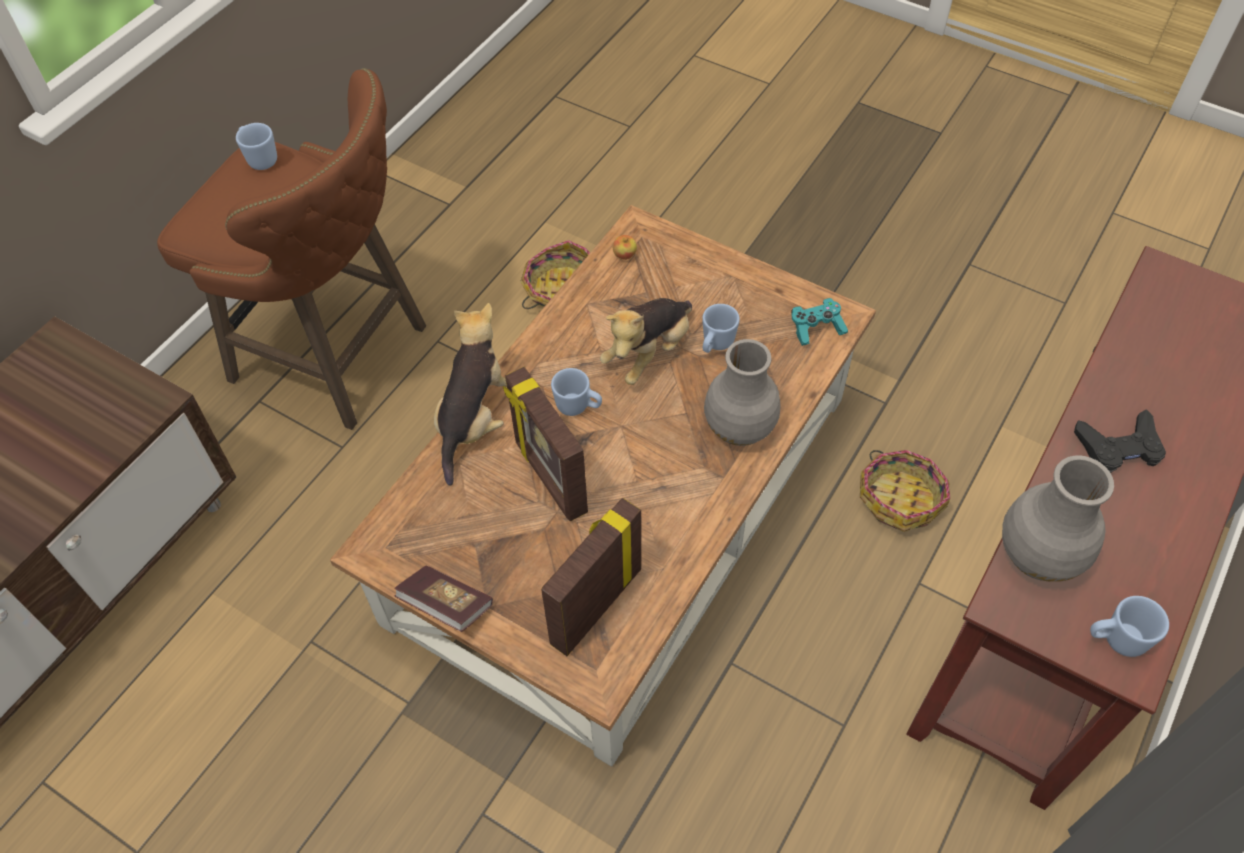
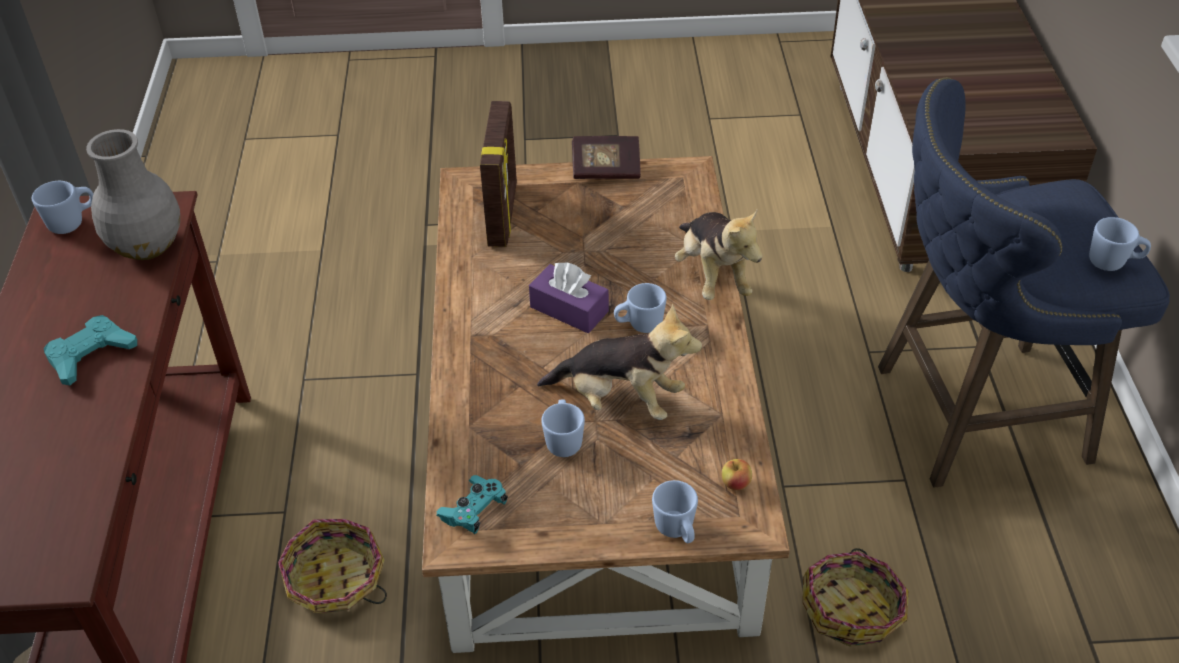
camera: 145 degrees right, 10 degrees down
brown stool [157,68,426,430] -> blue stool [878,77,1170,488]
picture frame [503,367,588,521] -> none
plush toy [600,298,692,385] -> plush toy turned 105 degrees clockwise [537,304,702,420]
grey vase [704,339,780,446] -> none
black game controller [1074,409,1166,473] -> turquoise game controller [44,315,137,385]
none -> purple tissue box [529,262,609,333]
none -> blue mug [652,480,698,543]

